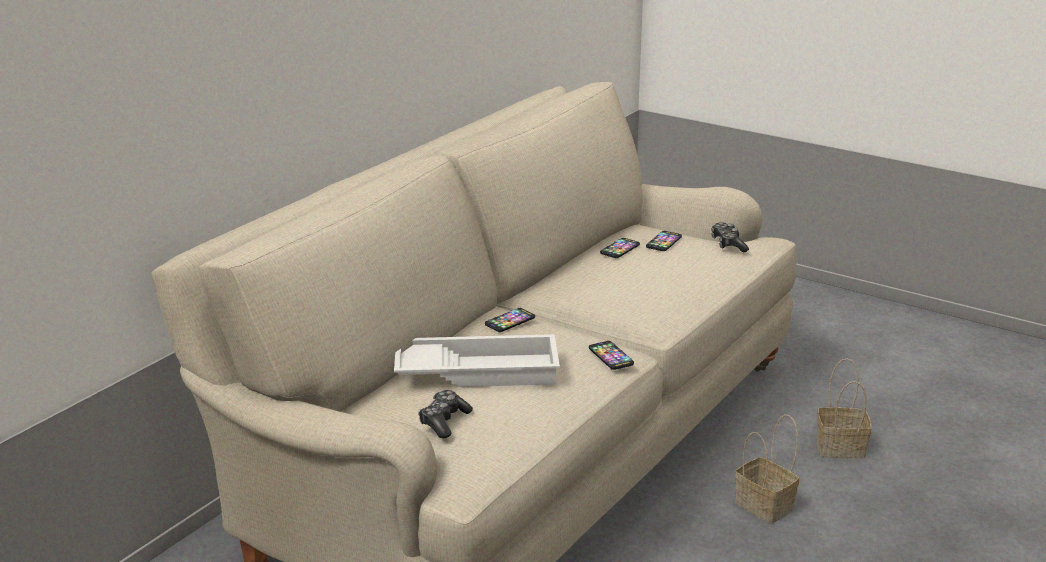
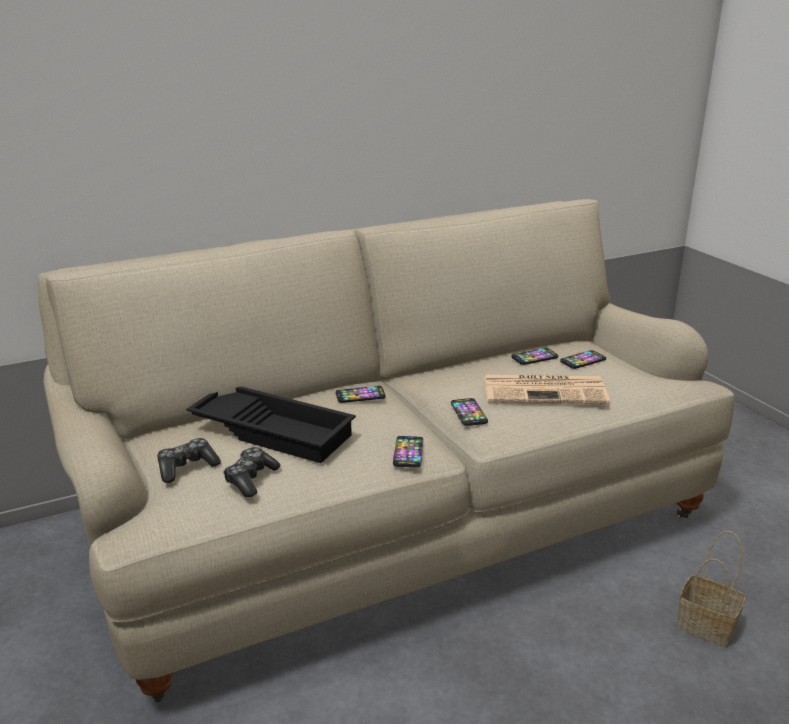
camera: 30 degrees right, 0 degrees up
white tray [394,334,560,387] -> black tray [186,387,356,463]
game controller [711,223,749,253] -> game controller moved to [223,447,281,497]
basket [735,414,799,523] -> none
none -> phone [451,398,488,426]
none -> newspaper [484,374,610,404]

